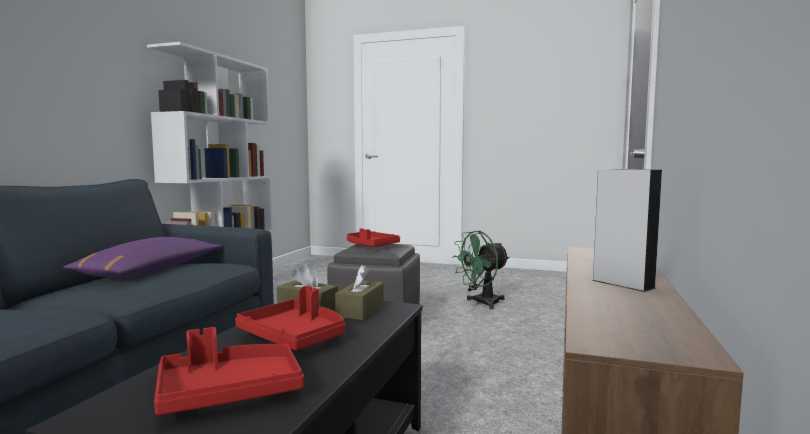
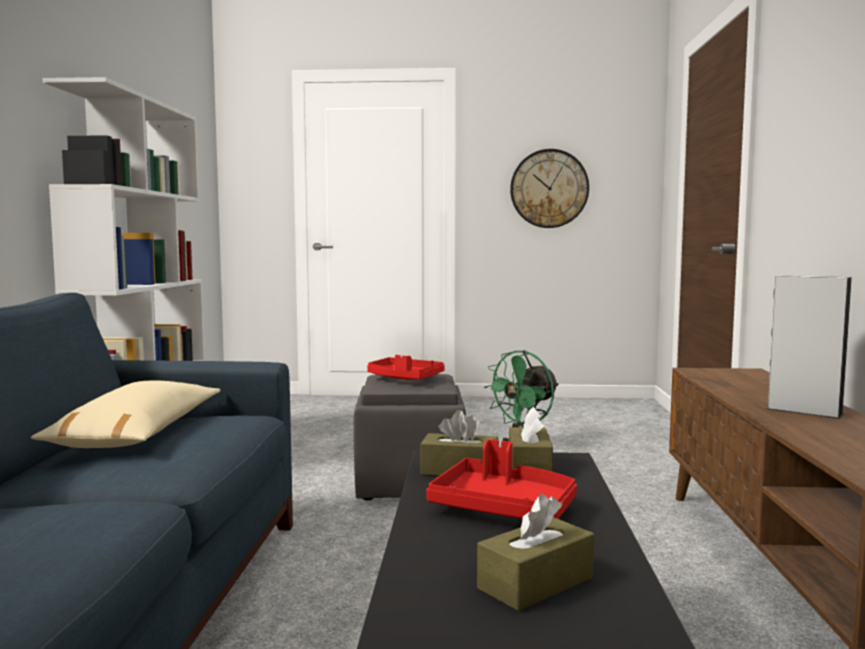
camera: 15 degrees left, 0 degrees up
purple pillow [63,237,221,277] -> beige pillow [31,380,221,448]
red tray [154,327,304,415] -> brown tissue box [477,494,594,611]
none -> wall clock [510,149,589,228]

